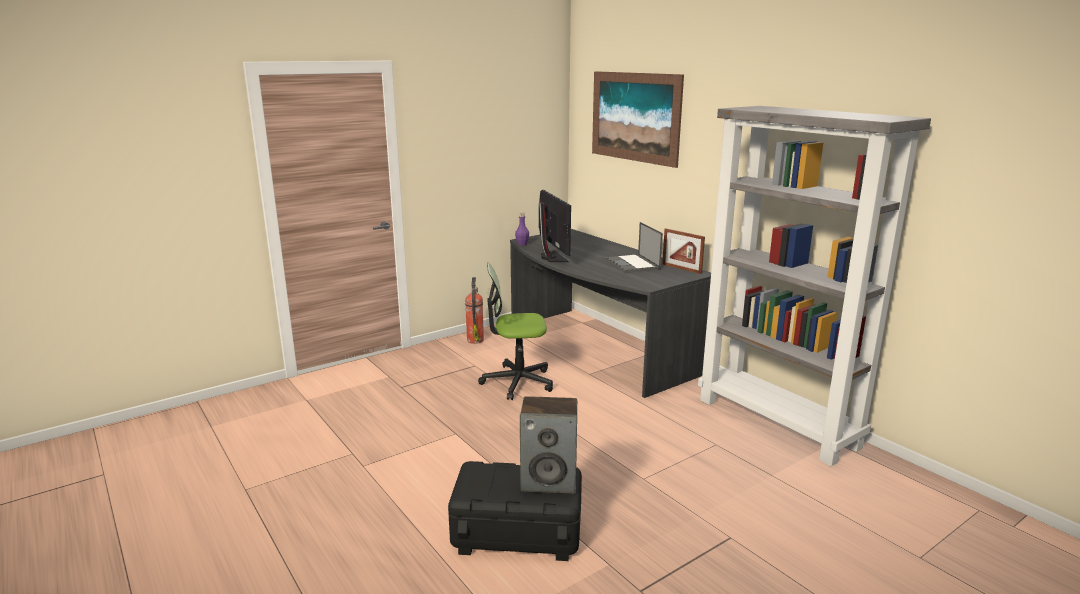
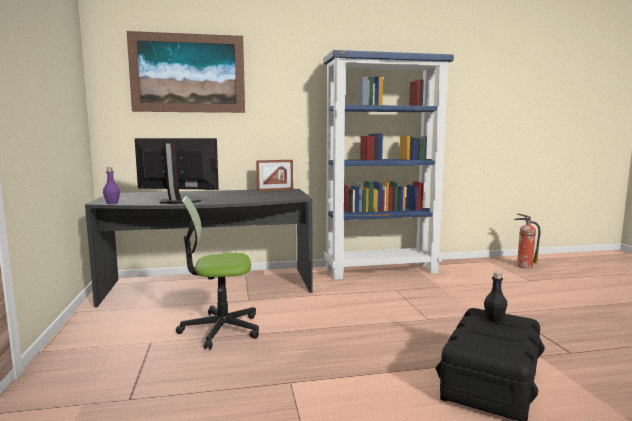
camera: 65 degrees left, 10 degrees down
fire extinguisher [465,277,484,344] -> fire extinguisher moved to [514,214,541,269]
office chair [478,263,553,400] -> office chair turned 60 degrees clockwise [176,196,259,350]
speaker [520,396,577,494] -> black bottle [484,272,507,322]
laptop [605,222,663,273] -> none
grey bookcase [698,106,931,466] -> blue bookcase [323,50,454,280]

